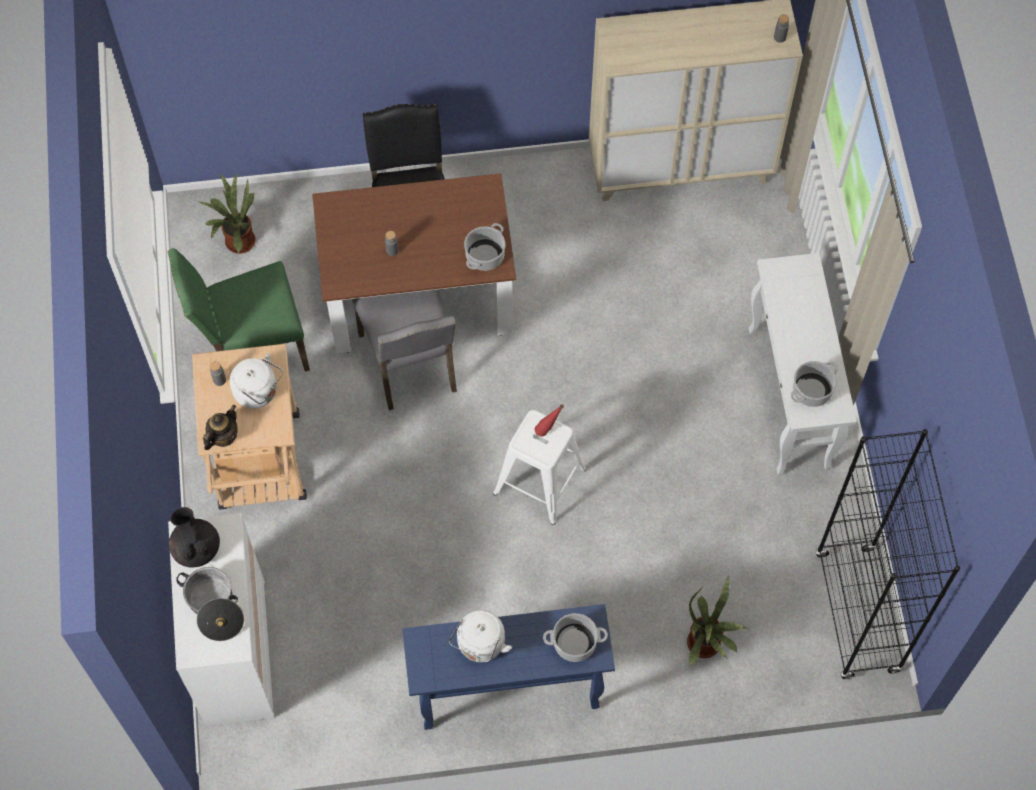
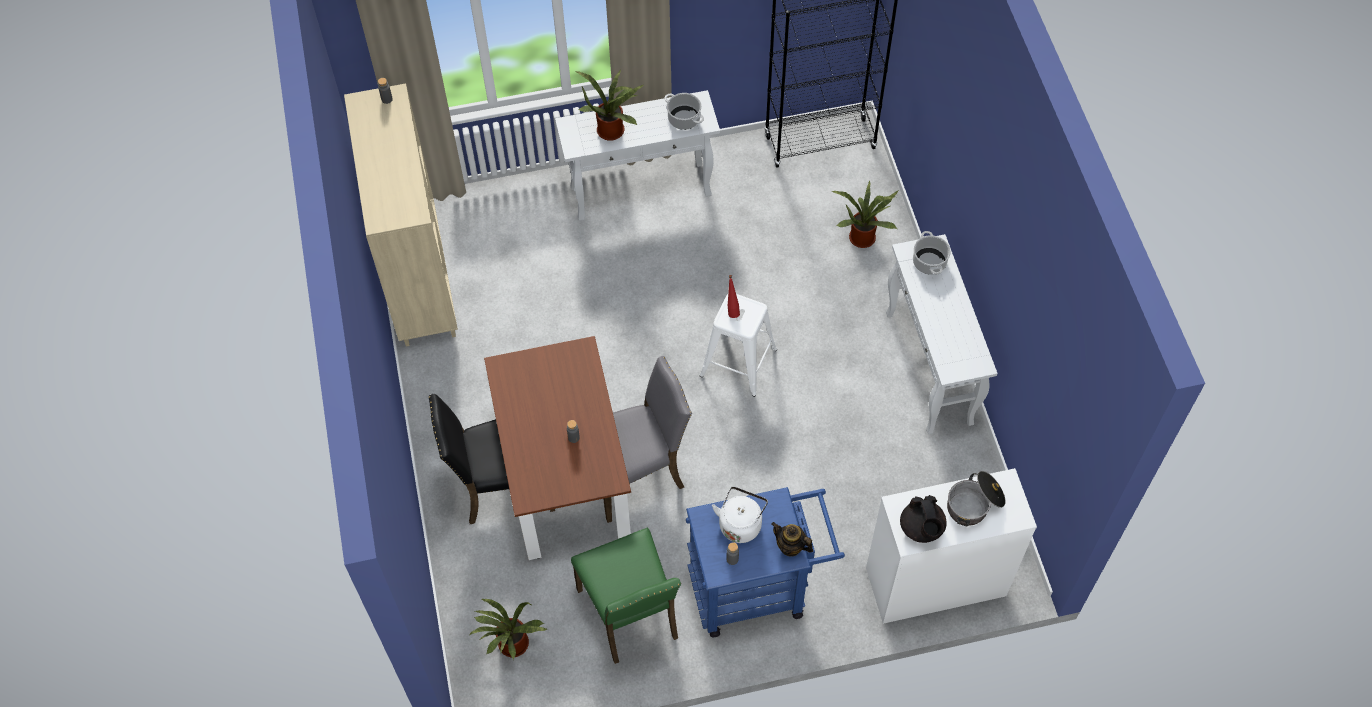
camera: 95 degrees left, 5 degrees down
black teapot [169,507,220,567] -> black teapot turned 75 degrees counterclockwise [900,495,947,543]
beige cart [192,344,307,509] -> blue cart [686,487,845,637]
blue console table [402,604,615,730] -> white console table [886,234,998,434]
white kettle [449,610,512,663] -> none
cooking pot [464,223,506,271] -> none
none -> potted plant [575,70,643,141]

